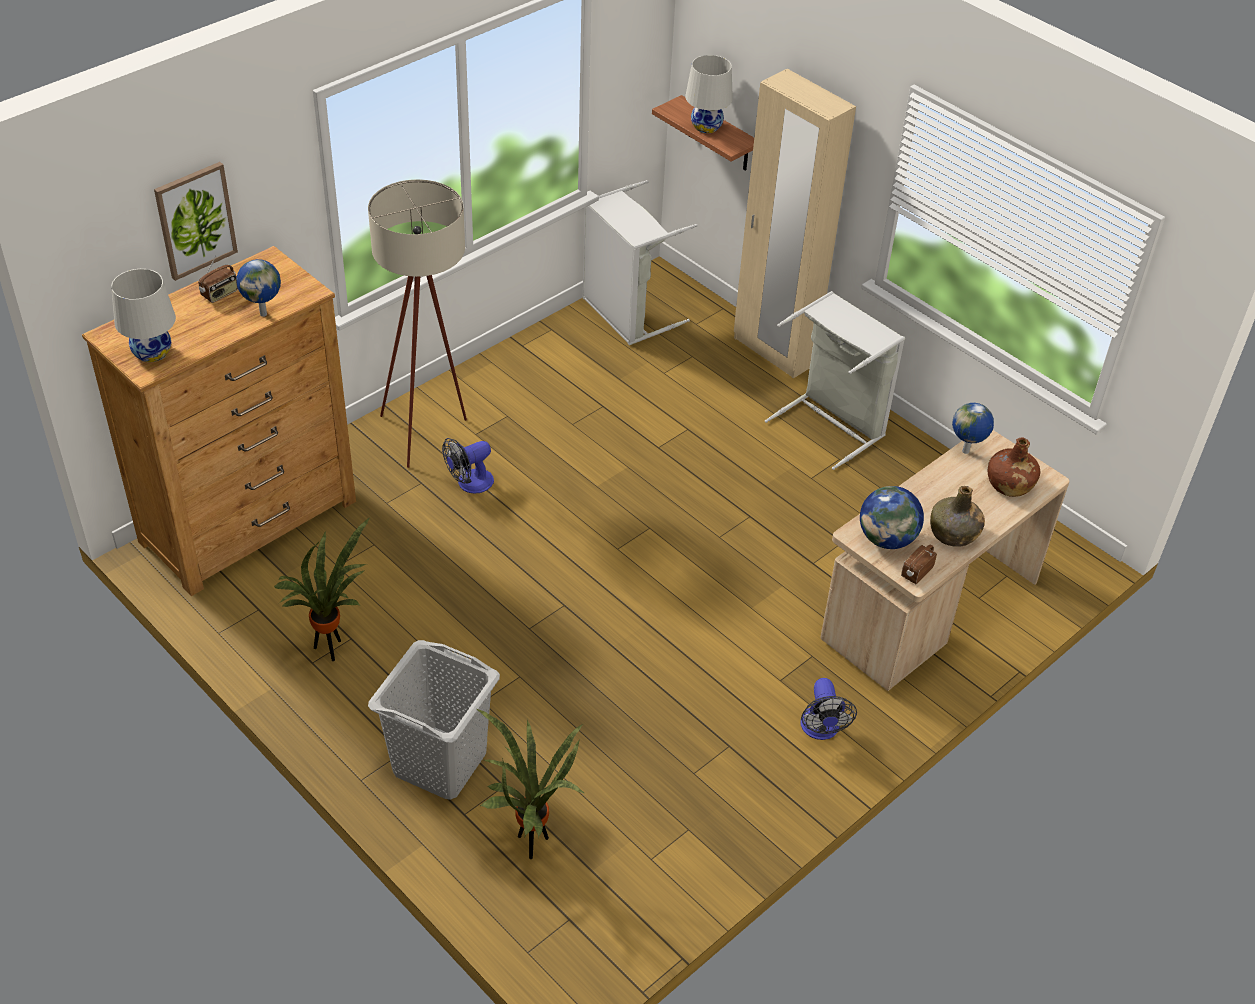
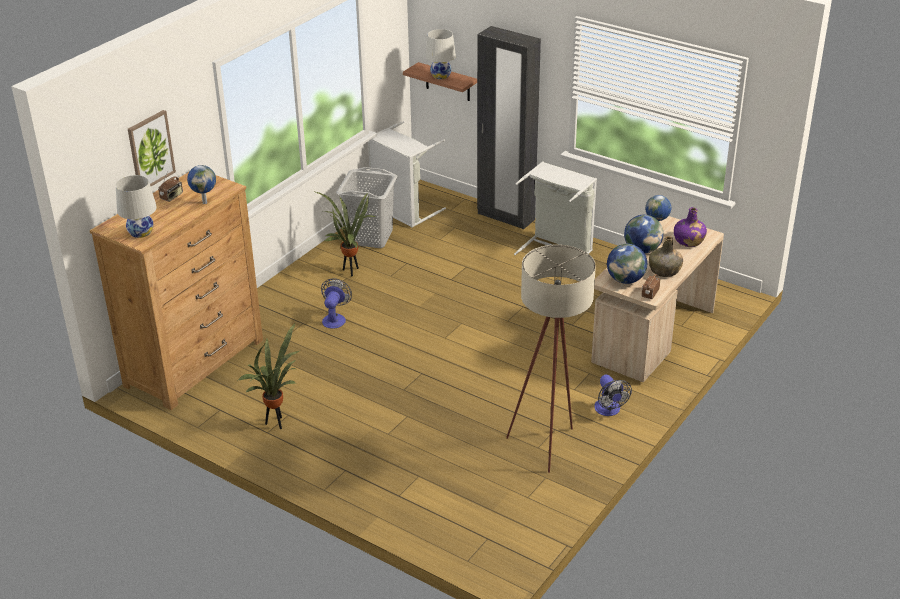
camera: 10 degrees left, 10 degrees down
beige floor lamp [368,179,467,468] -> beige floor lamp moved to [506,245,596,473]
grey laundry basket [368,640,500,800] -> grey laundry basket moved to [336,167,398,248]
fan [442,438,494,494] -> fan turned 150 degrees clockwise [321,278,352,329]
potted plant [476,708,586,859] -> potted plant moved to [316,192,376,276]
beige wardrobe [734,69,856,379] -> black wardrobe [477,26,541,230]
brown bottle [988,437,1040,497] -> purple bottle [674,207,707,247]
none -> globe [624,215,663,253]

